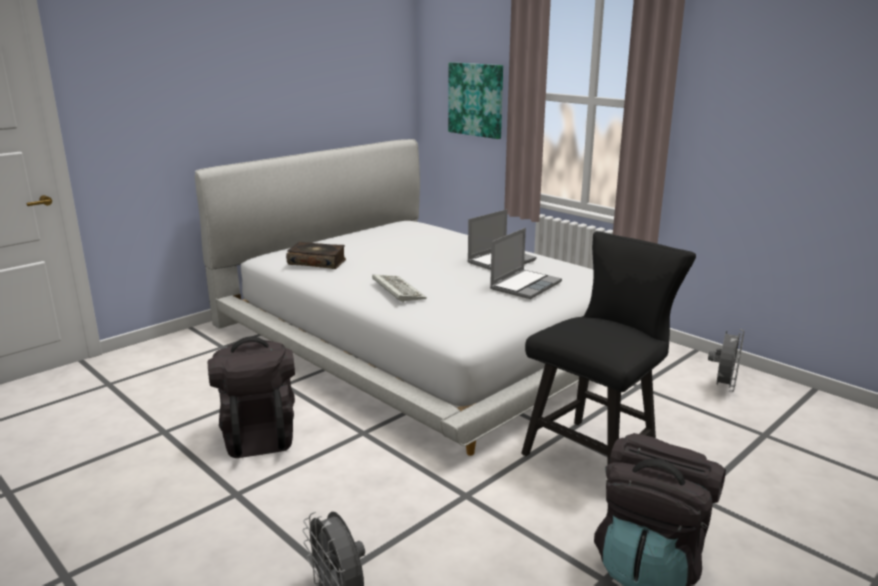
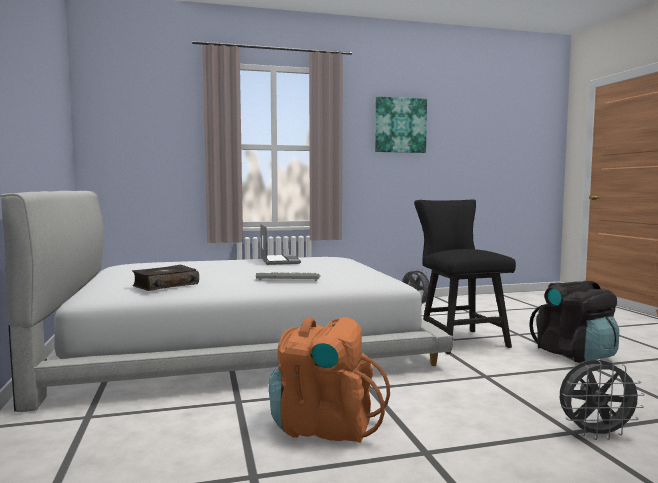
camera: 60 degrees left, 15 degrees down
black backpack [208,336,295,458] -> orange backpack [269,317,390,443]
picture [448,62,503,139] -> picture moved to [375,96,427,153]
laptop [490,228,562,299] -> none

